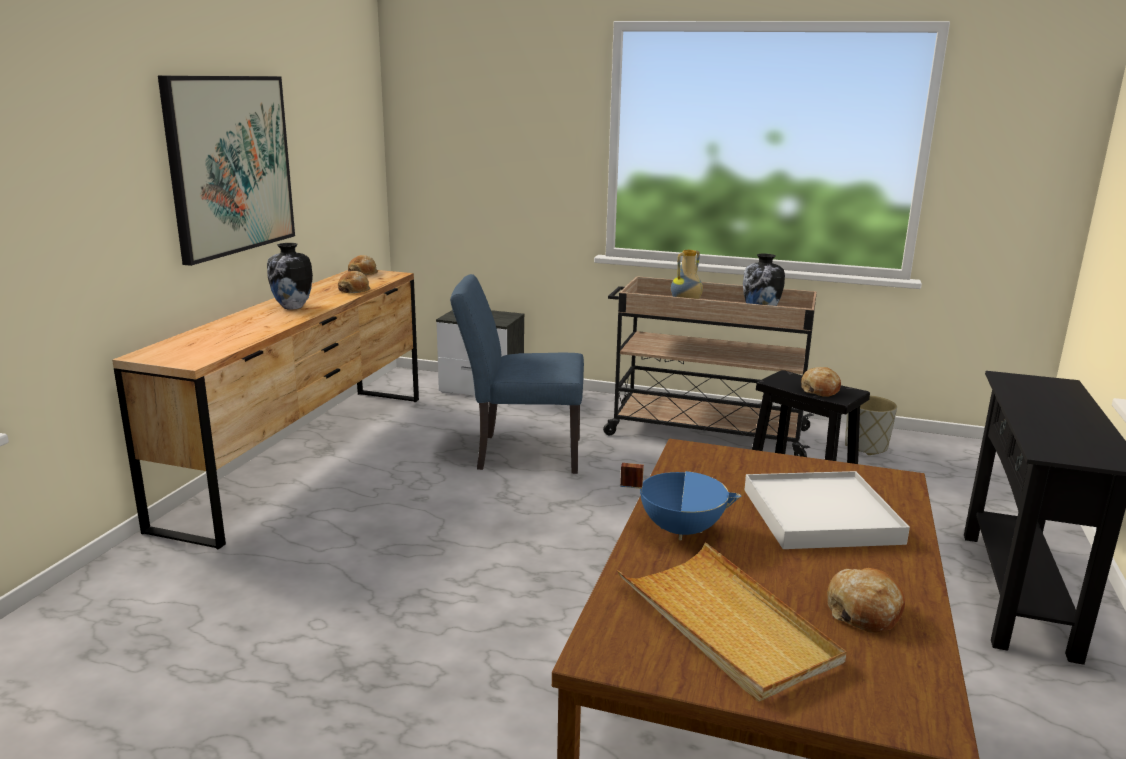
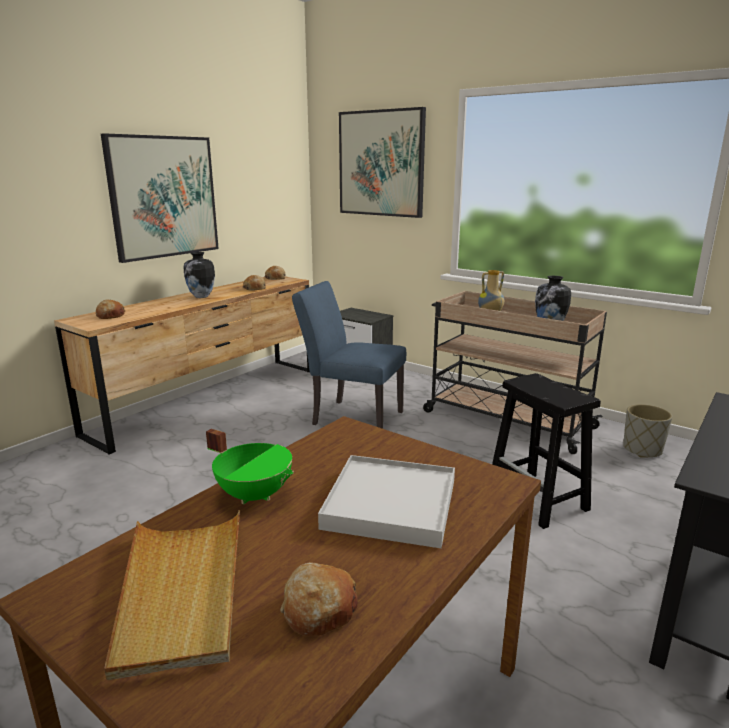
camera: 20 degrees right, 0 degrees up
blue cooking pot [620,463,741,540] -> green cooking pot [206,429,294,505]
bread [801,367,841,397] -> bread moved to [96,300,126,319]
none -> picture [339,107,426,218]

